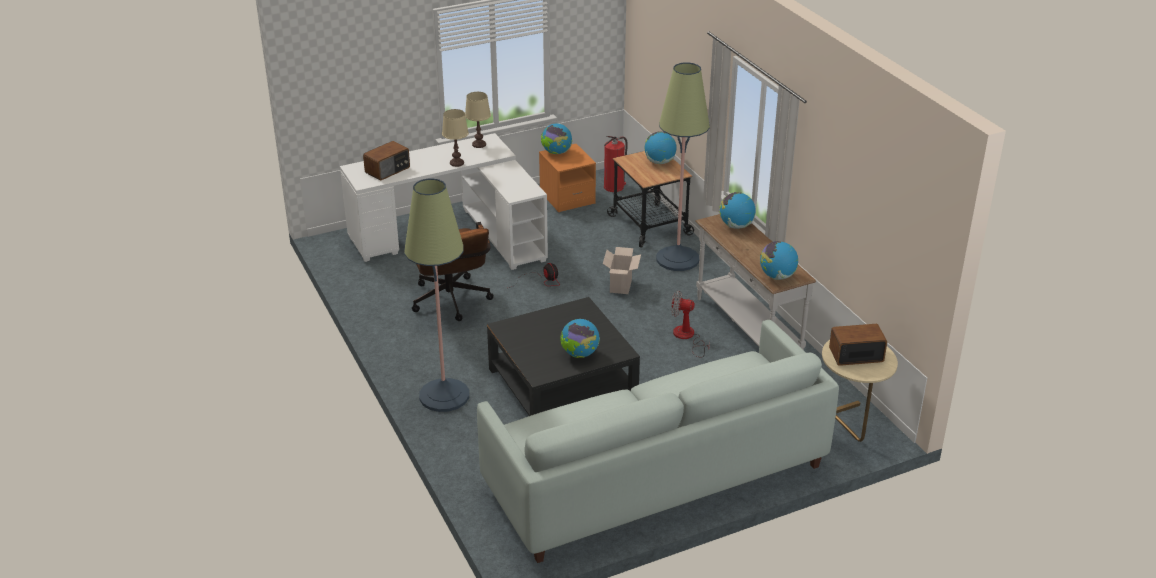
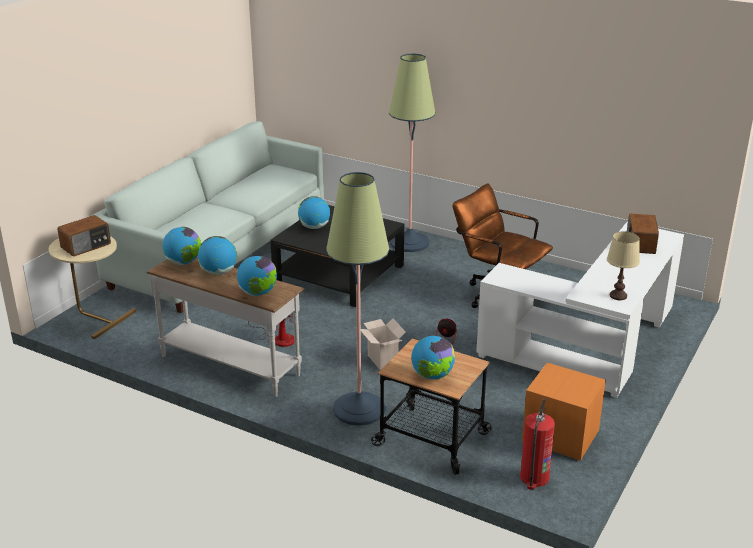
camera: 145 degrees right, 5 degrees down
beige table lamp [442,109,469,167] -> none
globe [541,123,572,154] -> globe moved to [198,236,237,275]

